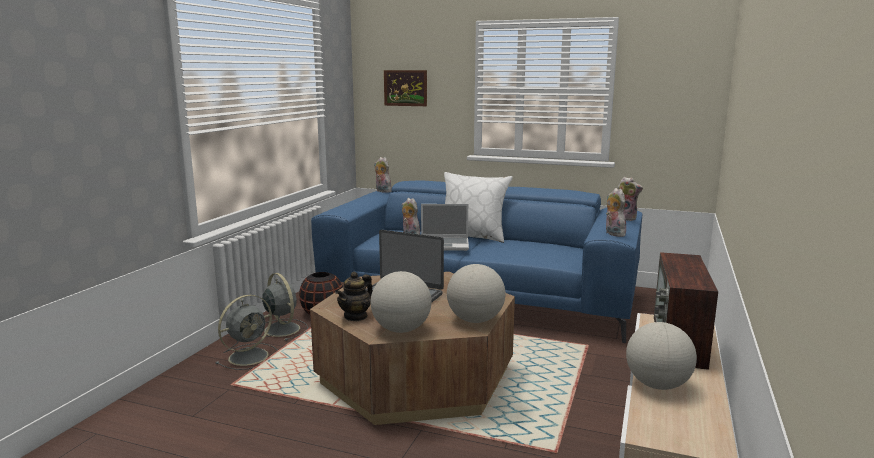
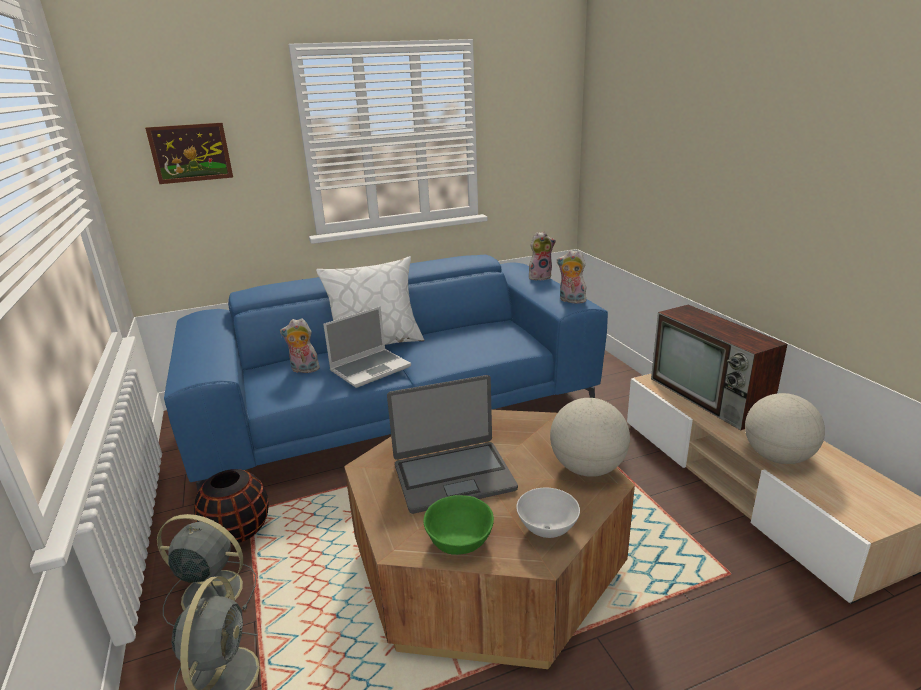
camera: 40 degrees left, 10 degrees up
teapot [335,271,373,321] -> green bowl [424,495,494,555]
globe [370,271,431,333] -> white bowl [516,488,580,538]
plush toy [374,157,391,193] -> none

